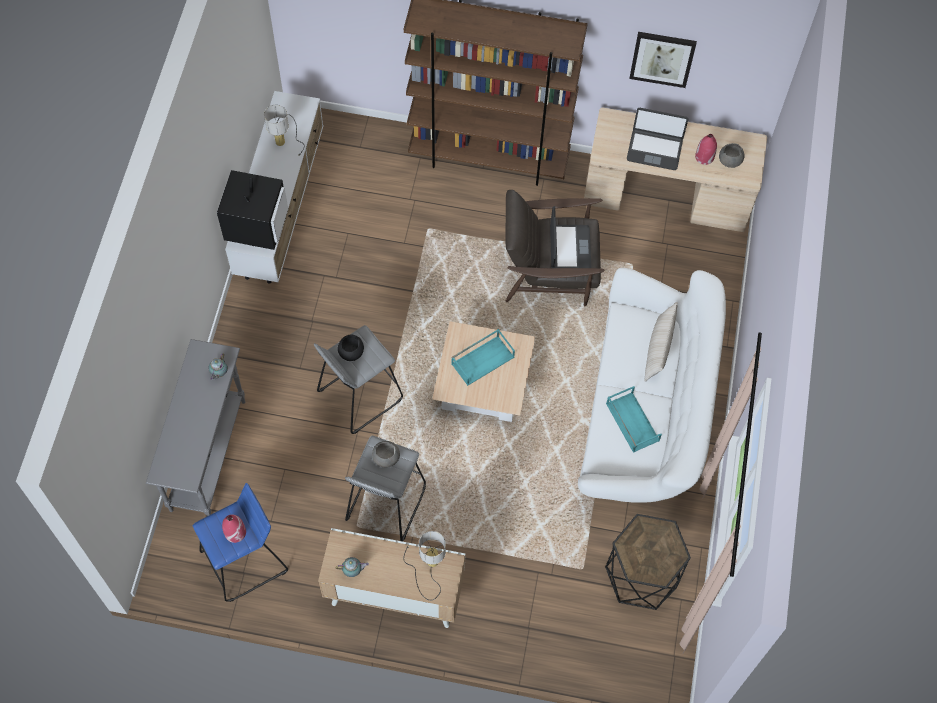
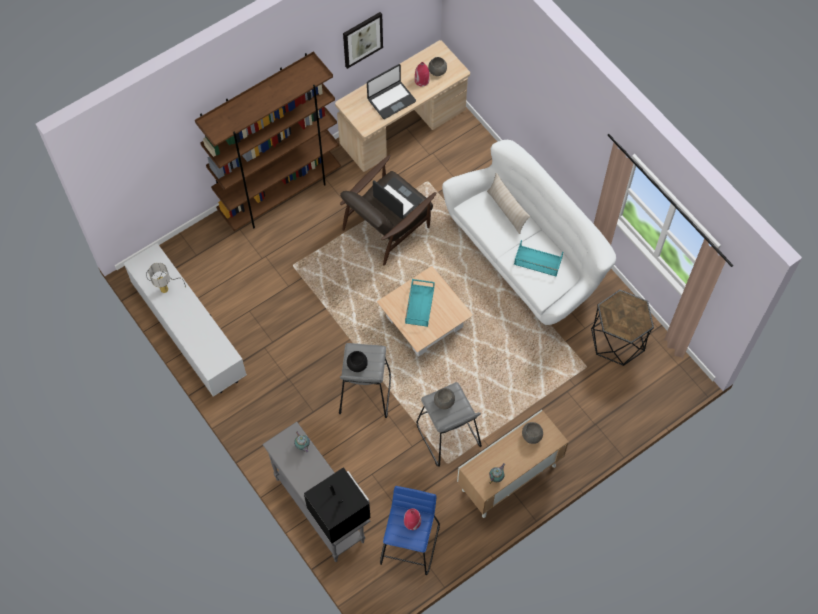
camera: 45 degrees left, 0 degrees up
television [217,170,288,250] -> television moved to [304,467,370,544]
table lamp [403,531,446,601] -> grey bowl [522,422,543,444]

